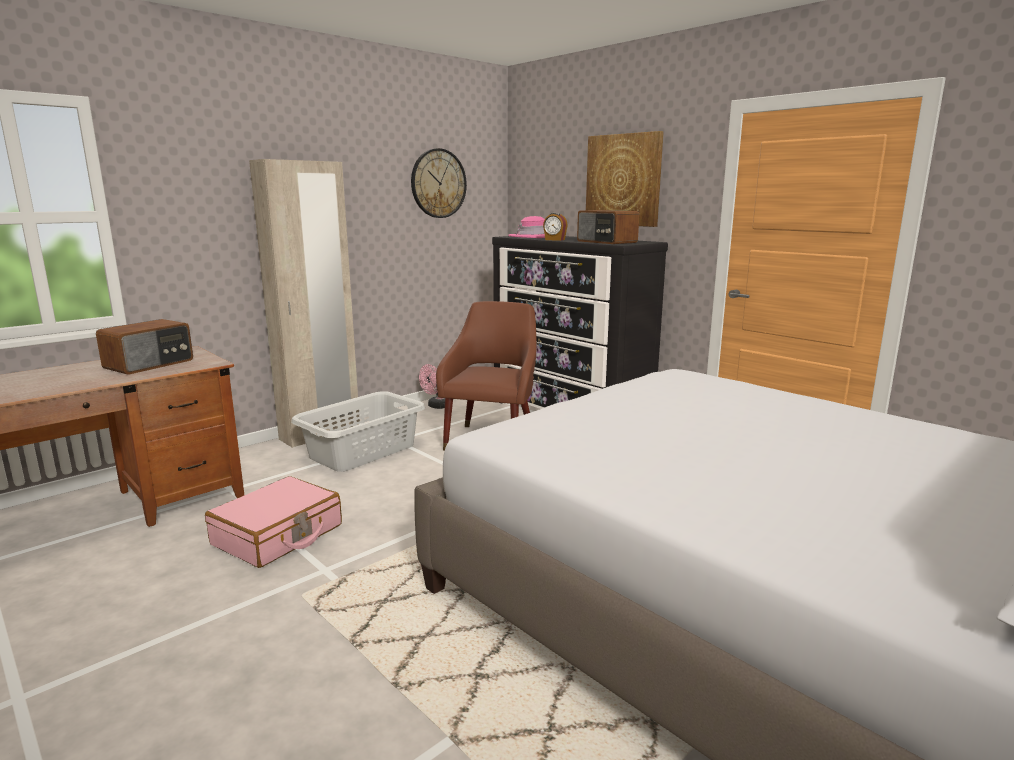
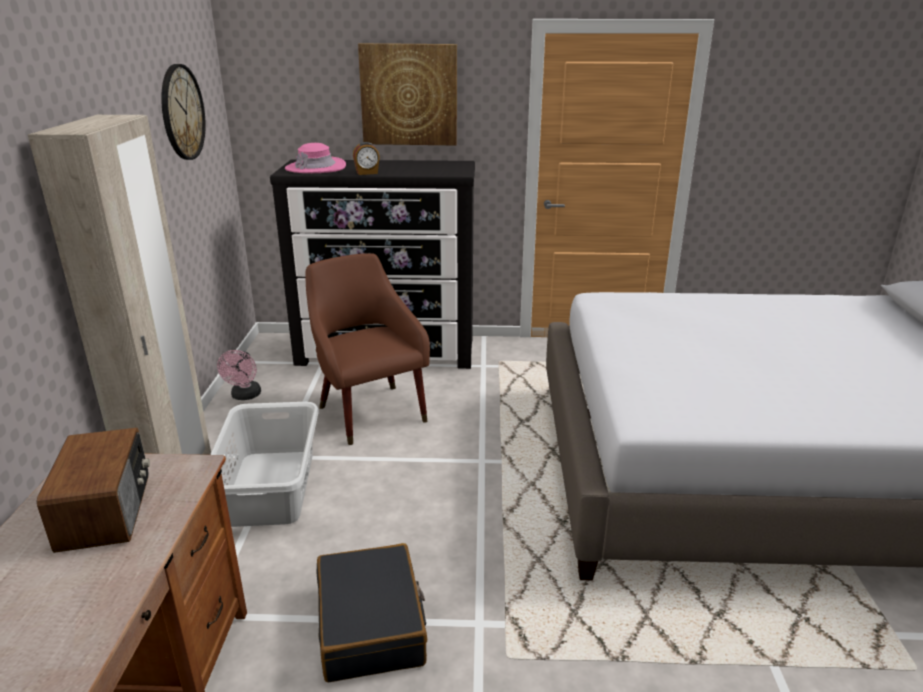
camera: 45 degrees left, 10 degrees up
pink suitcase [205,476,342,568] -> black suitcase [317,543,427,682]
radio [577,210,639,244] -> none

